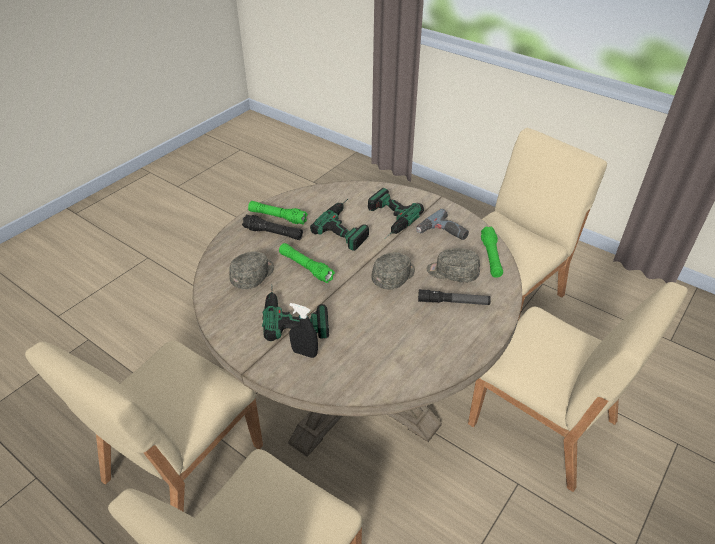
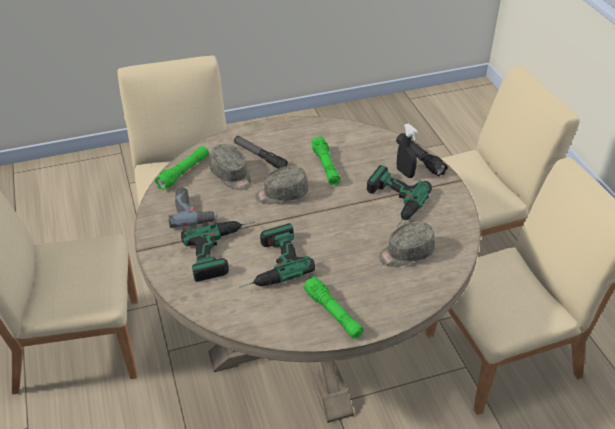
camera: 145 degrees left, 0 degrees up
black flashlight [242,215,303,240] -> black flashlight moved to [396,133,448,177]
green flashlight [279,243,335,283] -> green flashlight moved to [311,136,341,185]

